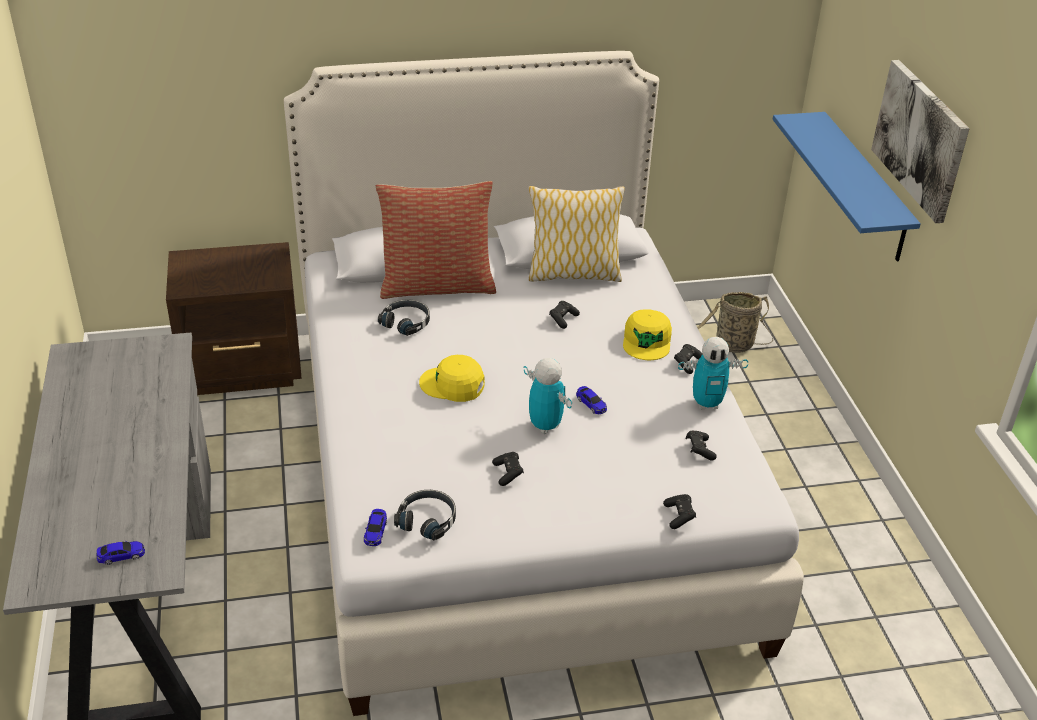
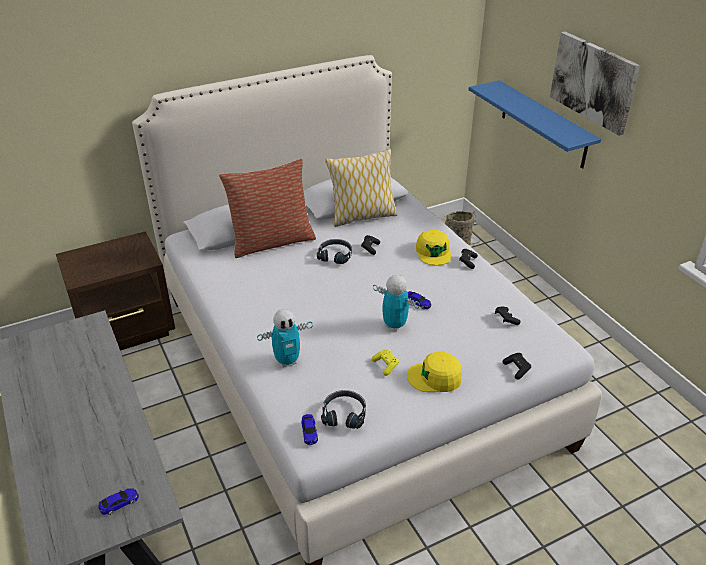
camera: 15 degrees left, 0 degrees up
black headphones [378,299,430,336] -> black headphones moved to [317,239,352,264]
yellow cap [419,355,485,402] -> yellow cap moved to [407,351,462,392]
black game controller [492,452,524,486] -> yellow game controller [371,349,399,376]
toy robot [678,337,748,410] -> toy robot moved to [257,309,313,367]

